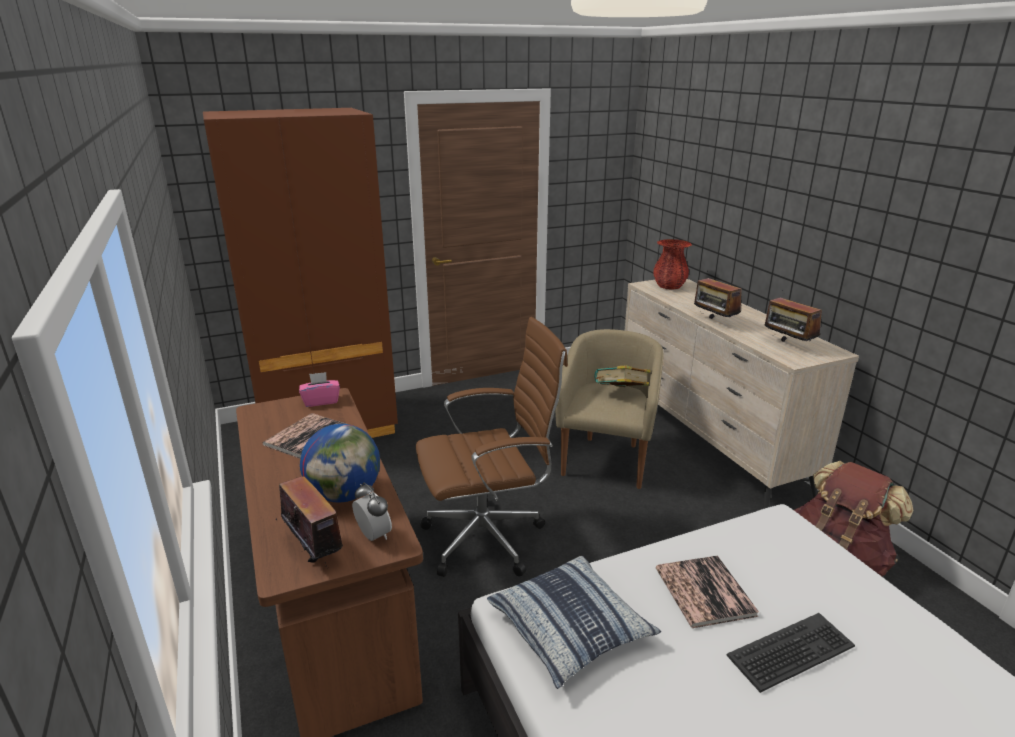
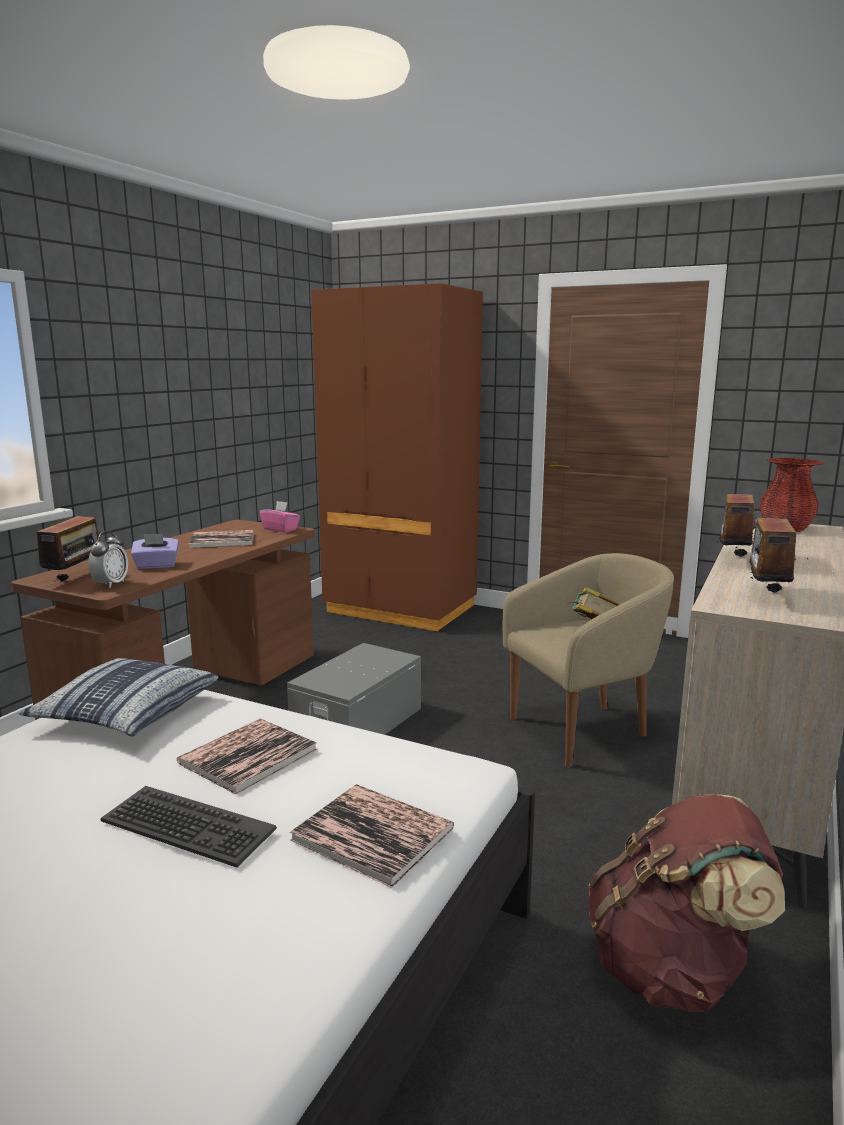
camera: 50 degrees right, 10 degrees down
globe [300,424,380,503] -> purple tissue box [131,534,179,569]
brown office chair [416,317,568,577] -> grey storage box [287,643,421,735]
none -> book [290,784,454,888]

